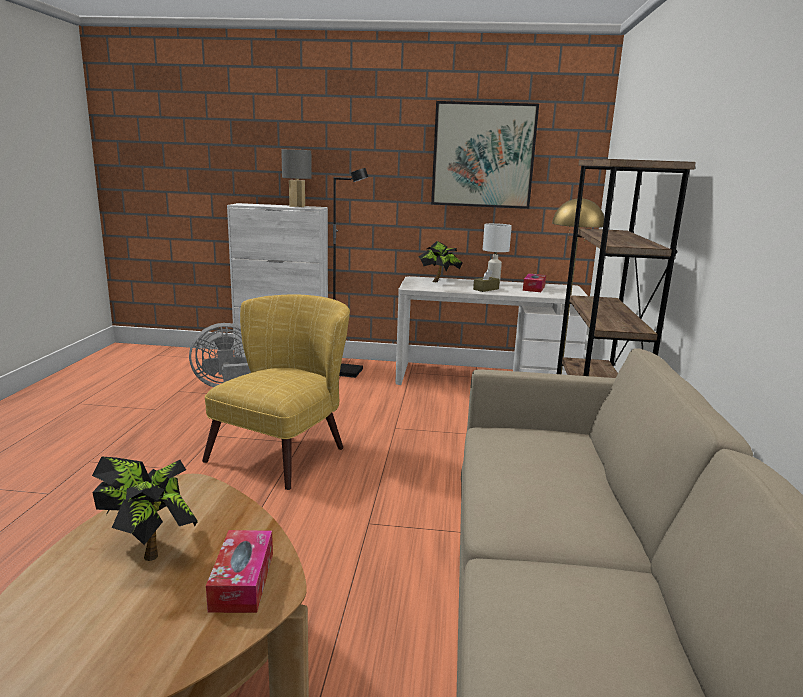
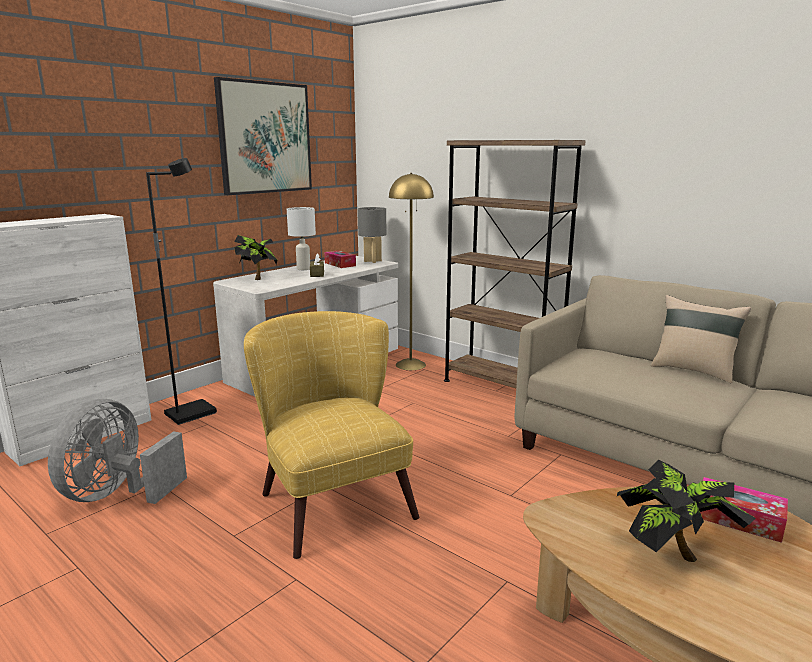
camera: 55 degrees left, 0 degrees up
grey table lamp [281,149,312,207] -> grey table lamp moved to [358,207,386,263]
none -> beige pillow [651,295,751,383]

